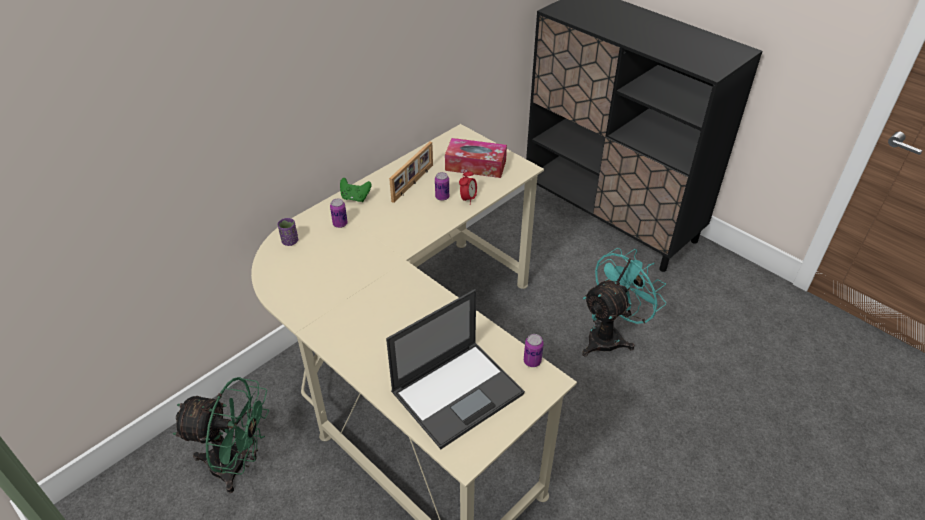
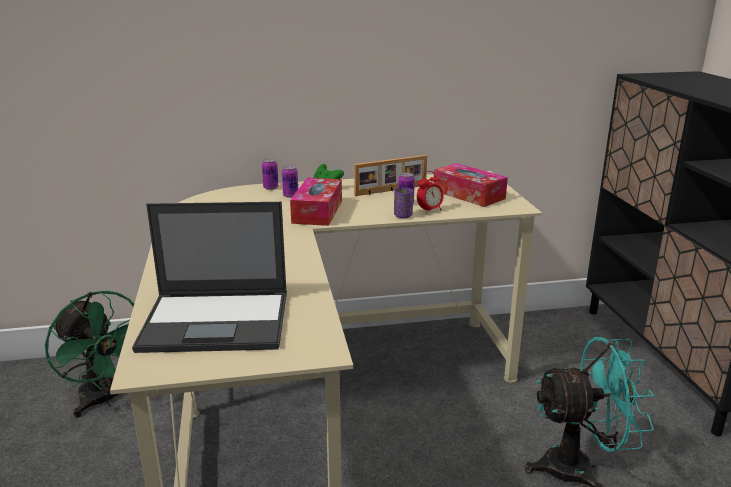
camera: 35 degrees right, 20 degrees down
purple cup [278,218,298,246] -> purple cup moved to [394,187,413,218]
can [524,334,544,367] -> can moved to [262,159,278,190]
none -> tissue box [290,178,342,226]

